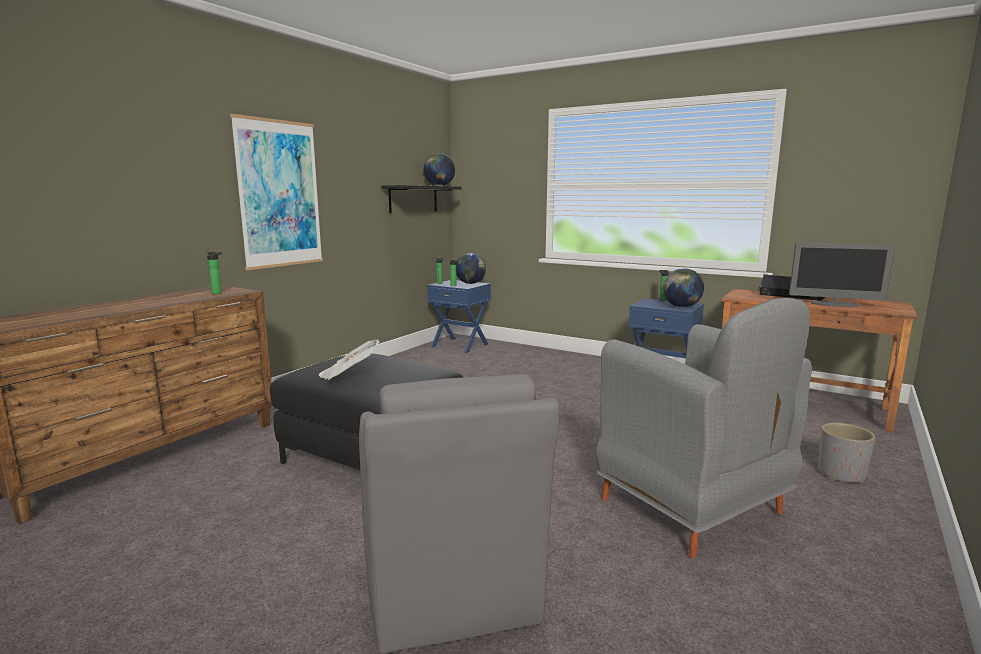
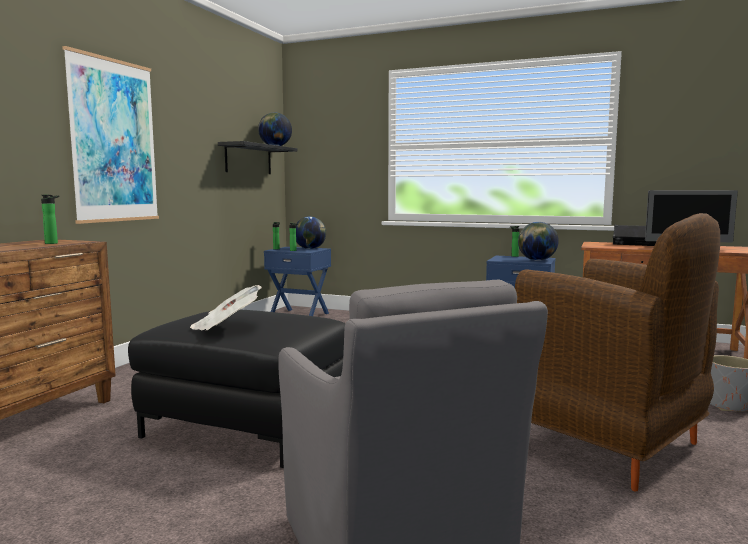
camera: 10 degrees left, 5 degrees down
grey armchair [596,298,812,558] -> brown armchair [515,213,720,491]

